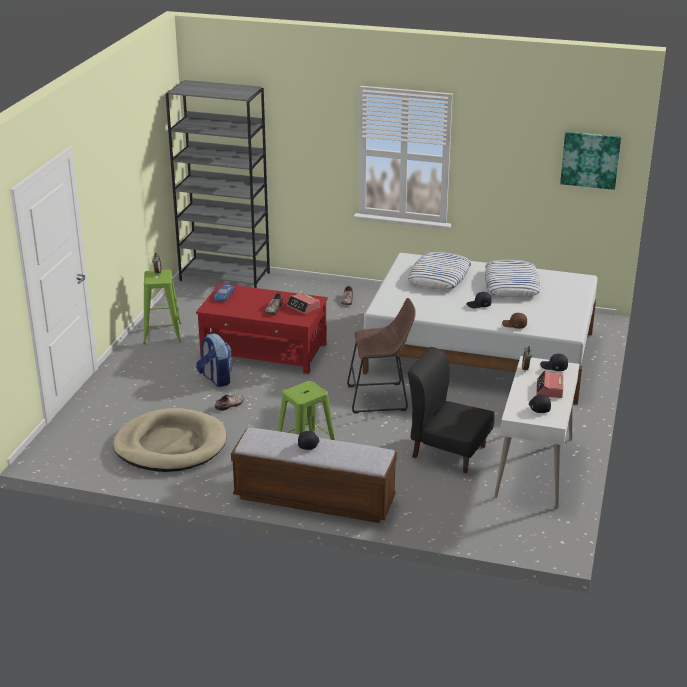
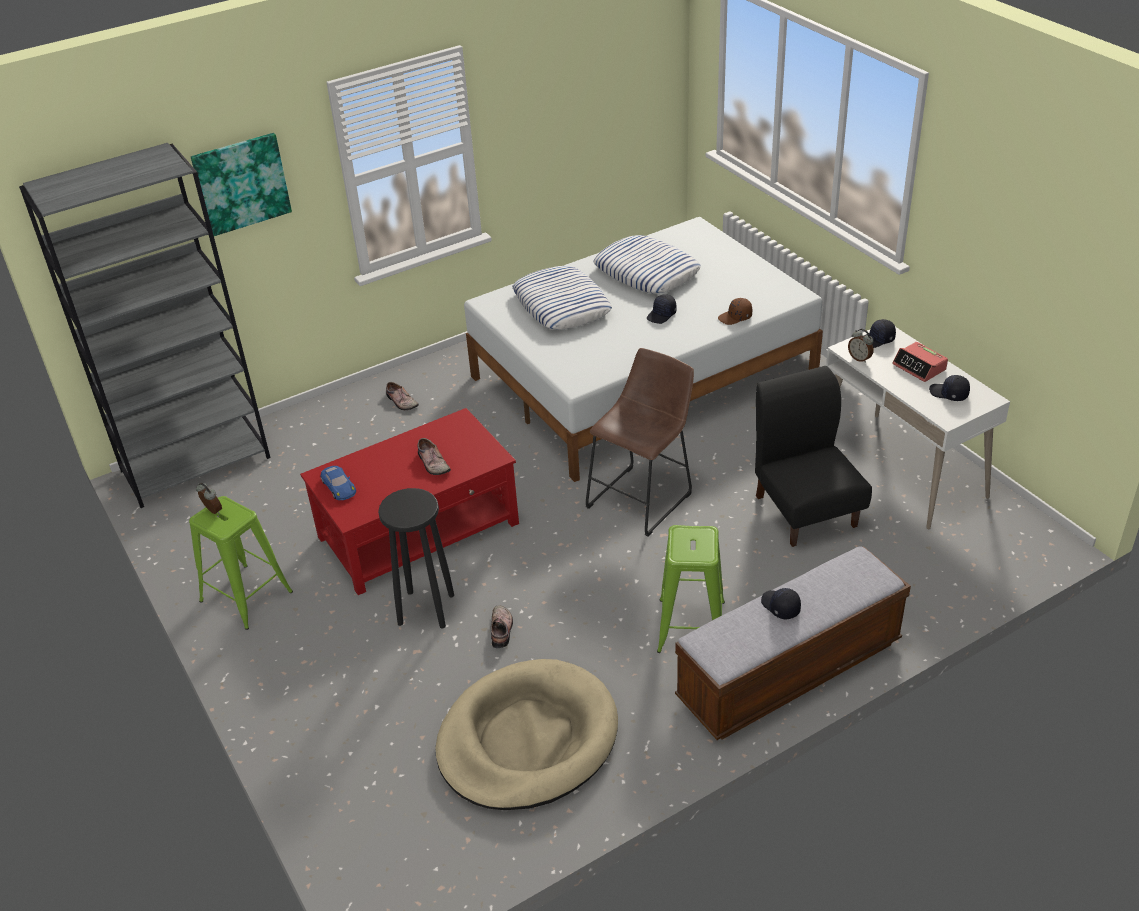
camera: 45 degrees left, 10 degrees up
backpack [196,334,233,387] -> black stool [378,488,454,628]
alarm clock [286,292,319,314] -> none
black chair [408,347,494,473] -> black chair turned 90 degrees clockwise [755,366,872,547]
picture [560,132,621,190] -> picture moved to [191,133,292,236]

